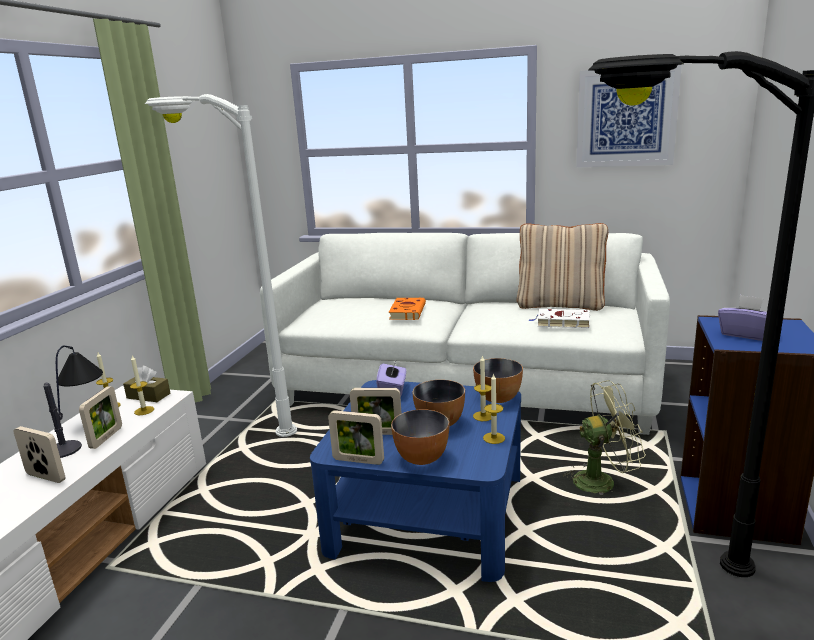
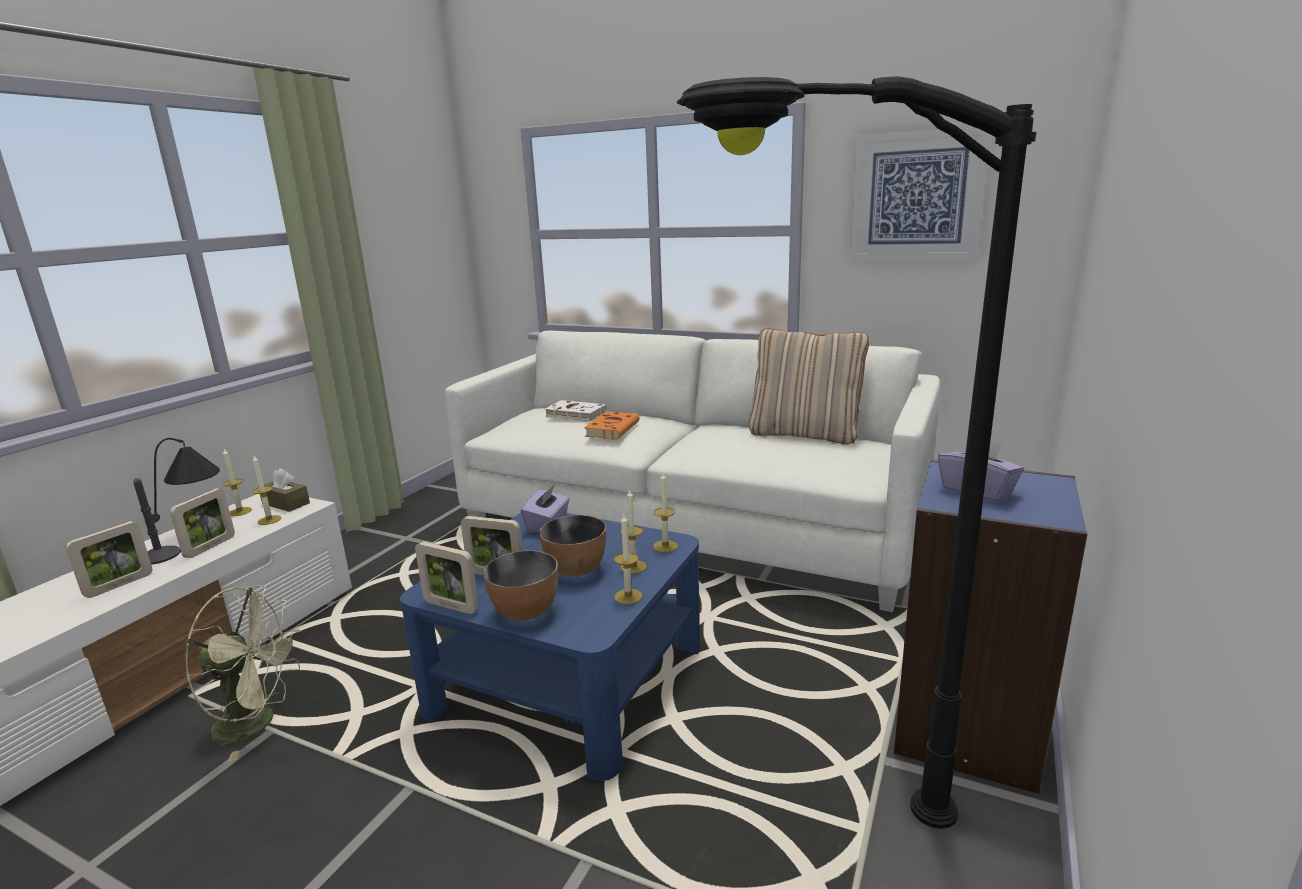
camera: 10 degrees right, 0 degrees up
picture frame [13,426,66,483] -> picture frame turned 90 degrees clockwise [65,521,153,598]
white floor lamp [145,94,297,437] -> none
bowl [473,358,523,403] -> candle [653,473,678,552]
white book [528,309,590,328] -> white book moved to [545,400,607,422]
green fan [563,380,646,495] -> green fan moved to [185,585,301,762]

